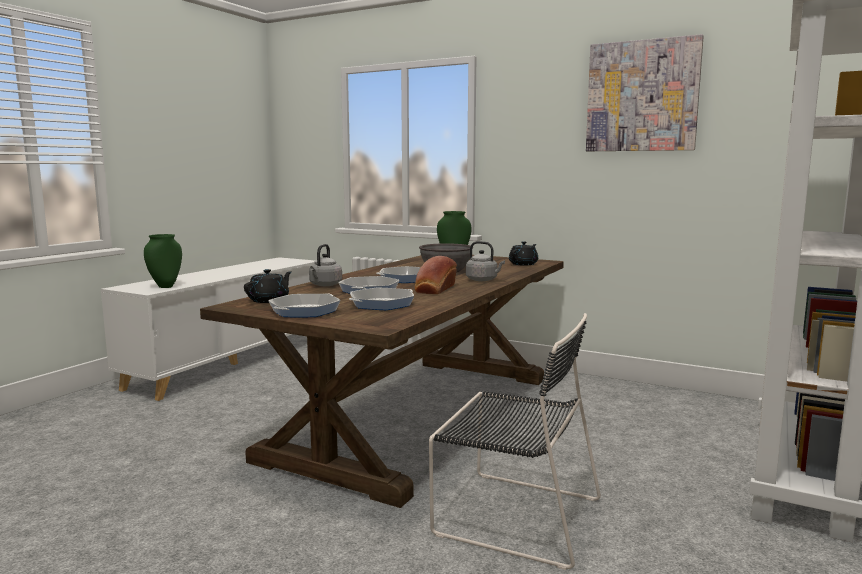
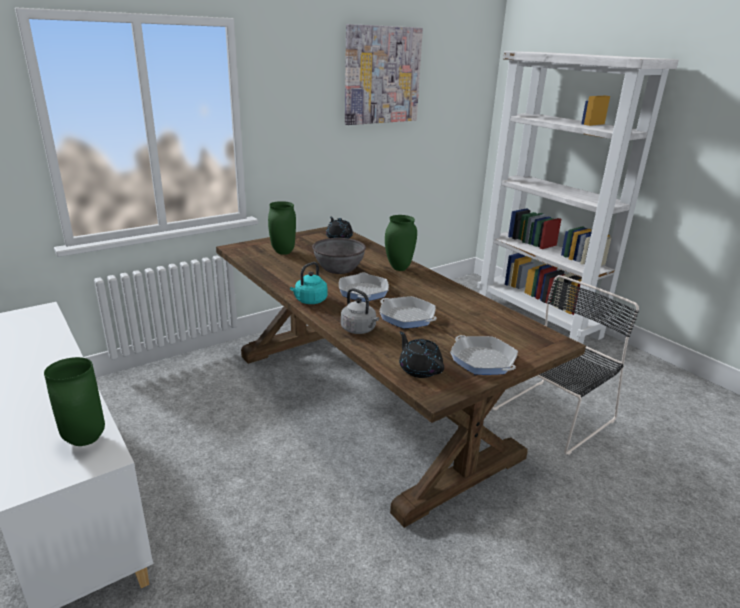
camera: 65 degrees left, 15 degrees up
frying pan [349,287,414,310] -> none
bread [415,256,457,294] -> none
grey kettle [466,241,505,281] -> green vase [385,215,417,271]
none -> turquoise kettle [290,262,327,304]

